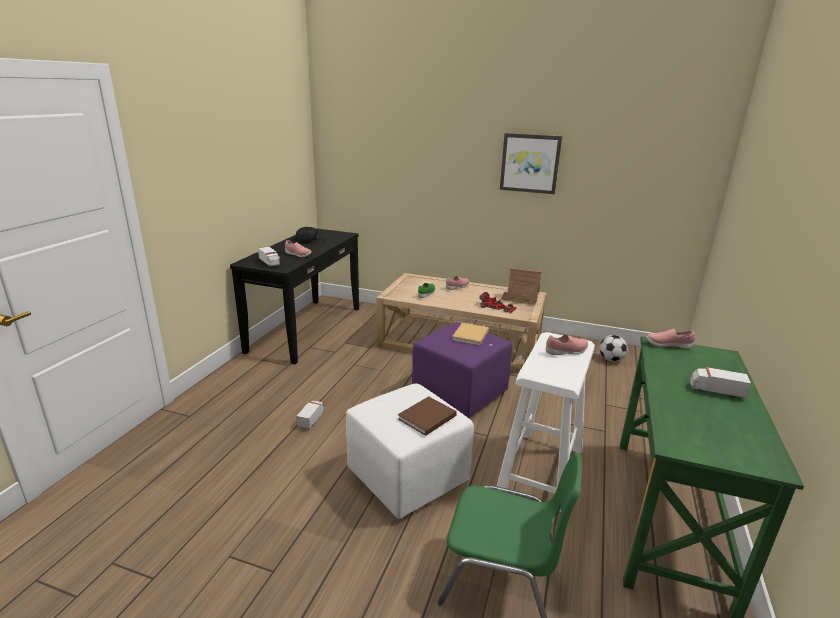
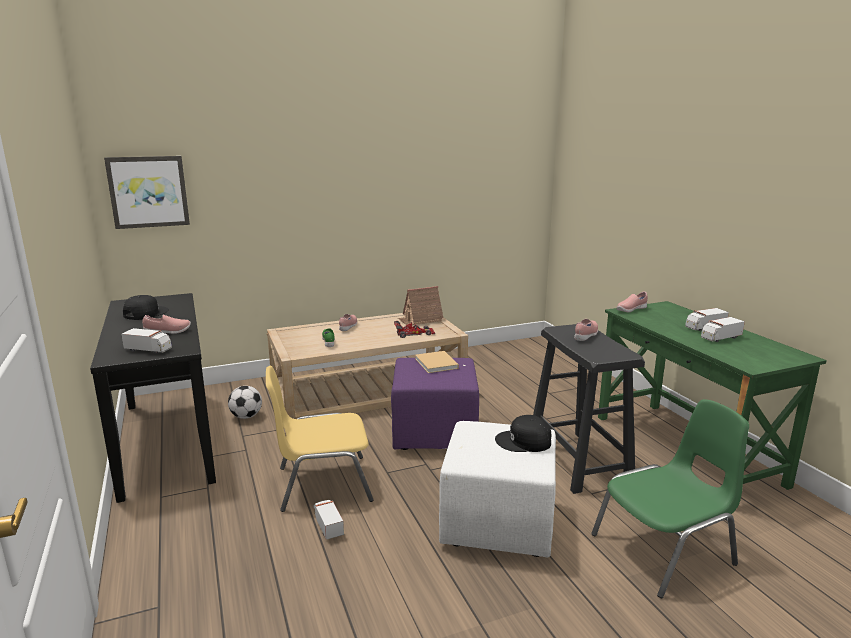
camera: 40 degrees left, 5 degrees down
brown book [398,396,457,436] -> black cap [495,415,551,452]
white stool [497,332,595,512] -> black stool [533,324,645,494]
picture [500,133,562,194] -> picture moved to [104,156,190,229]
football [599,335,628,362] -> football moved to [228,386,262,419]
none -> yellow chair [266,366,374,512]
none -> toy truck [701,317,745,342]

